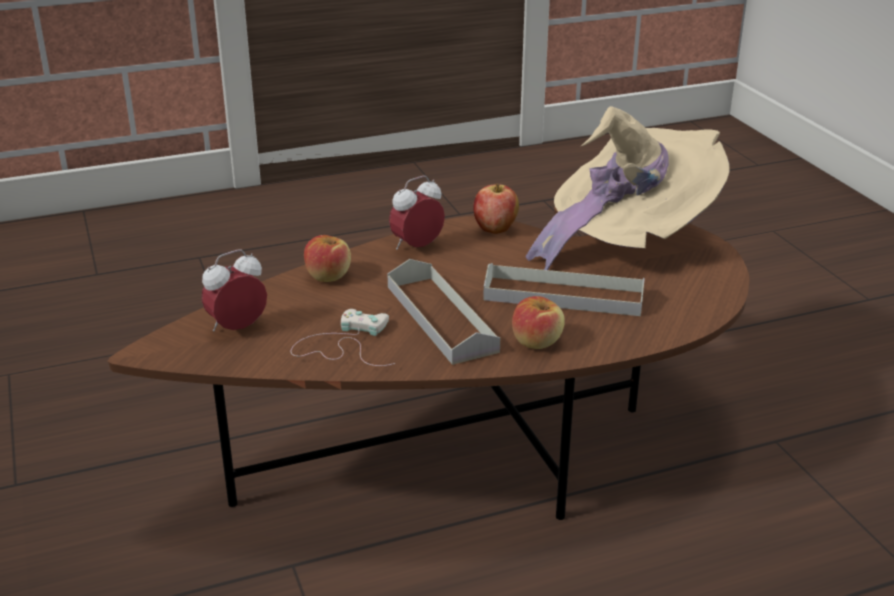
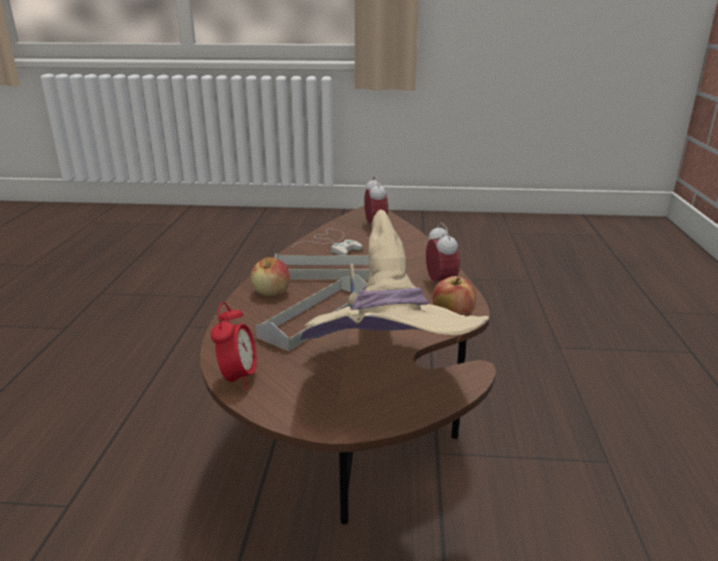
camera: 115 degrees right, 5 degrees down
apple [304,235,351,282] -> none
none -> alarm clock [211,302,257,390]

